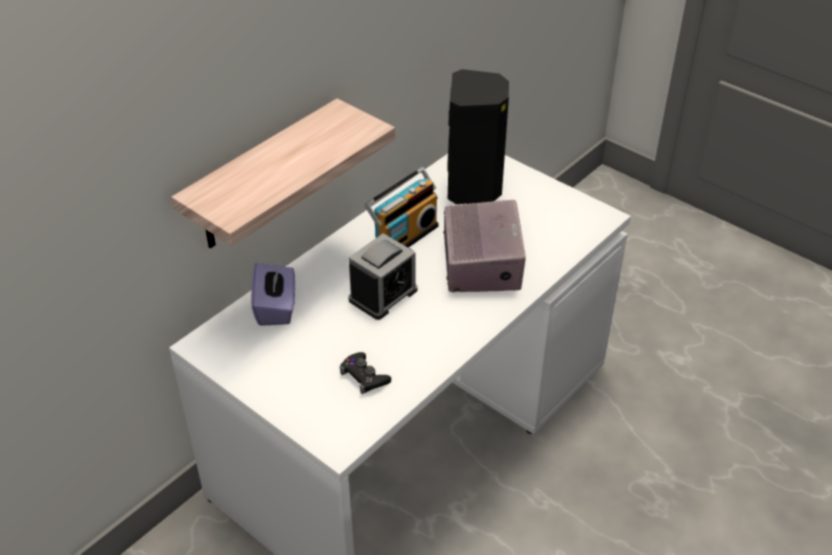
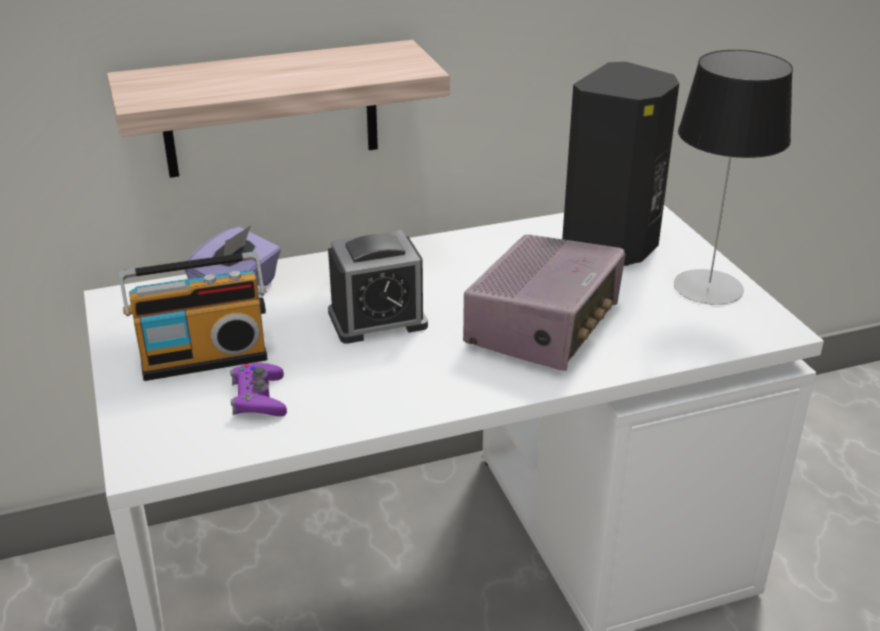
camera: 30 degrees right, 10 degrees down
black game controller [339,352,391,394] -> purple game controller [230,363,287,416]
radio [364,167,438,248] -> radio moved to [119,252,268,381]
none -> table lamp [674,50,793,305]

